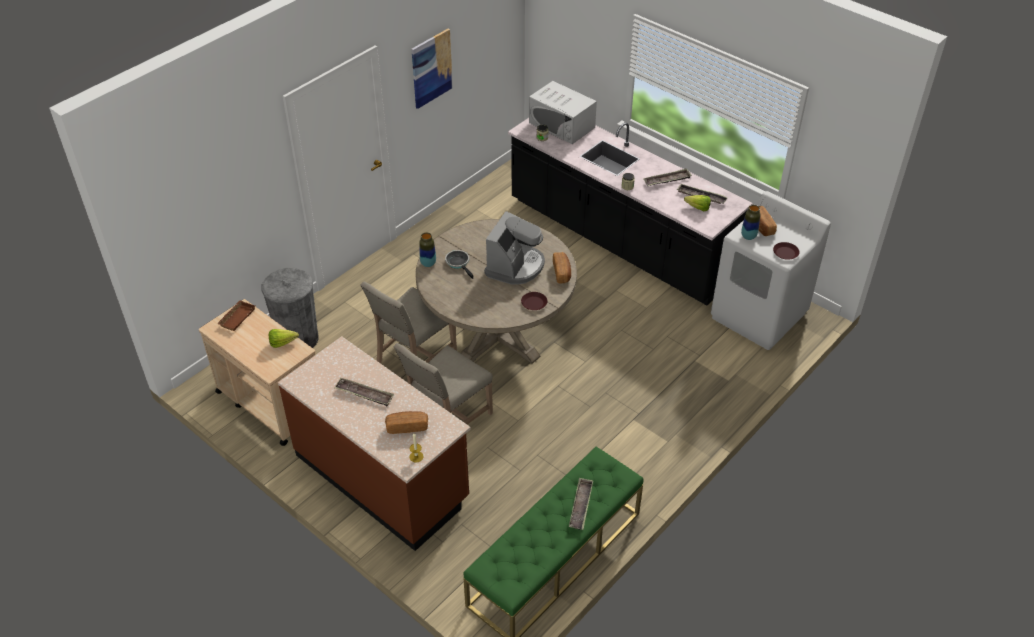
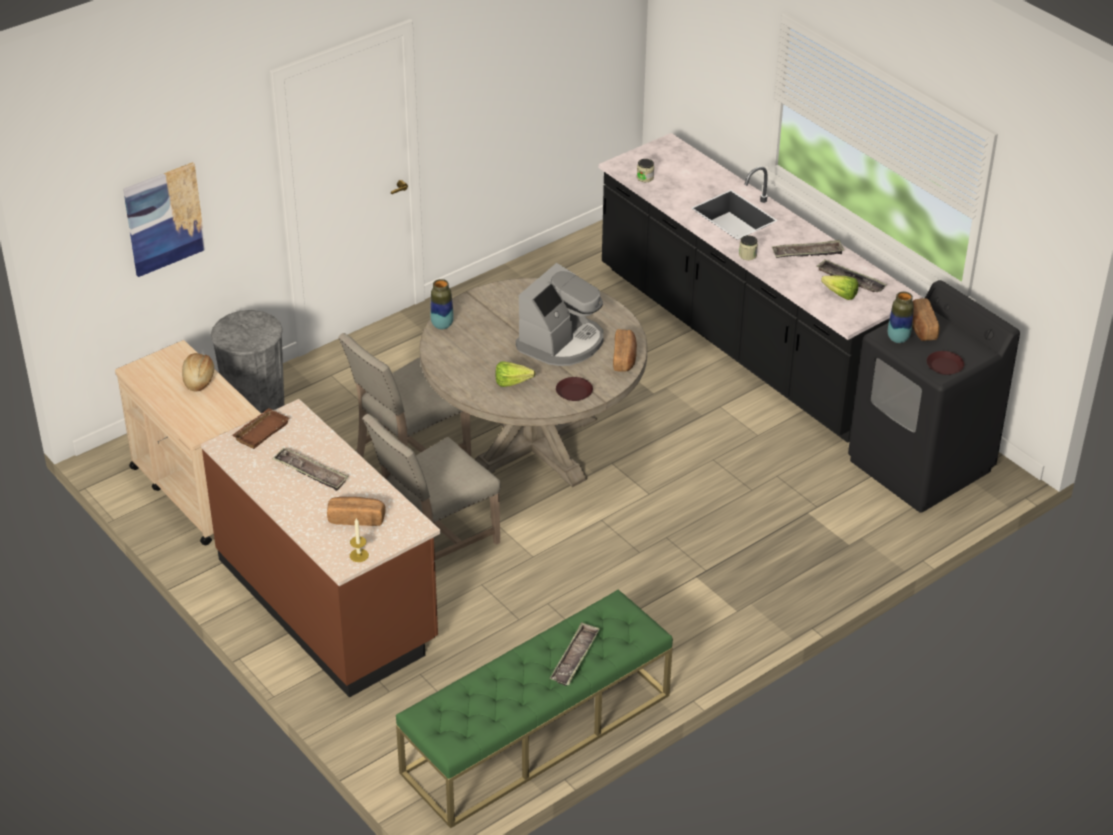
camera: 10 degrees right, 5 degrees down
brown tray [217,300,255,331] -> brown tray moved to [232,408,289,449]
lettuce [269,329,299,348] -> lettuce moved to [496,362,535,387]
picture [411,29,453,109] -> picture moved to [123,162,206,277]
frying pan [445,250,473,279] -> none
white microwave [529,81,597,144] -> none
white washing machine [711,191,831,350] -> black washing machine [848,280,1020,513]
none -> bread [182,353,214,392]

